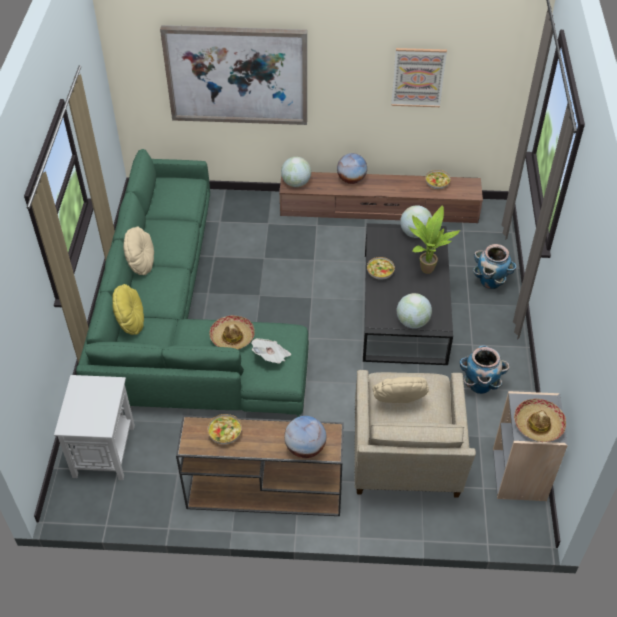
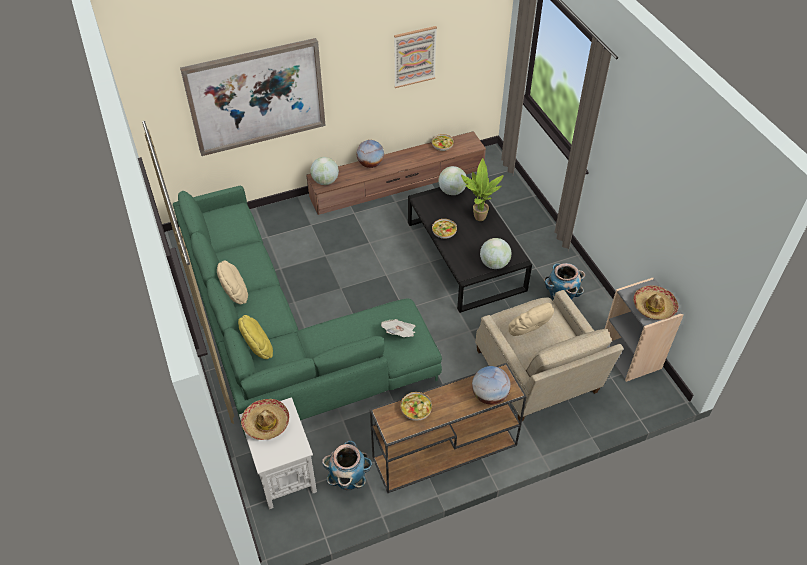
camera: 25 degrees left, 0 degrees up
hat [209,315,255,350] -> hat moved to [241,399,289,440]
planter [473,244,517,289] -> planter moved to [322,441,372,490]

